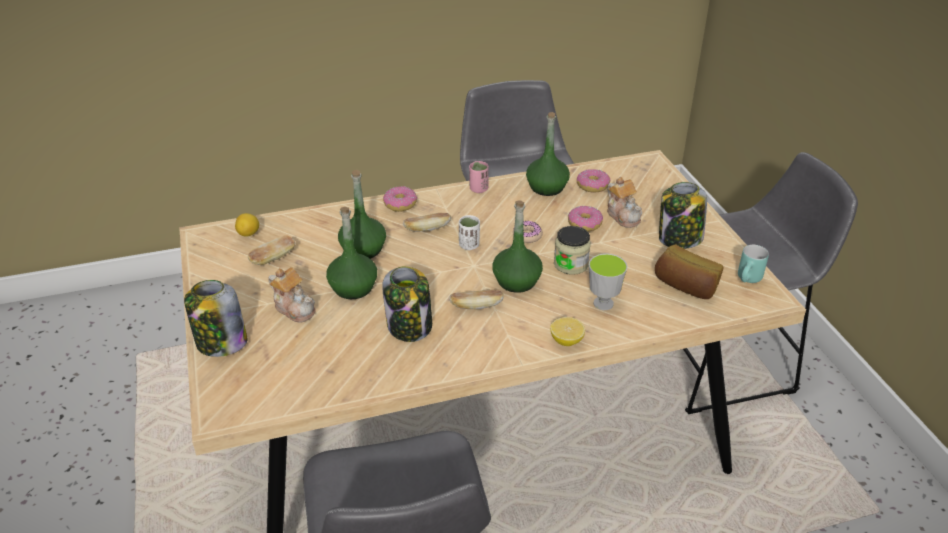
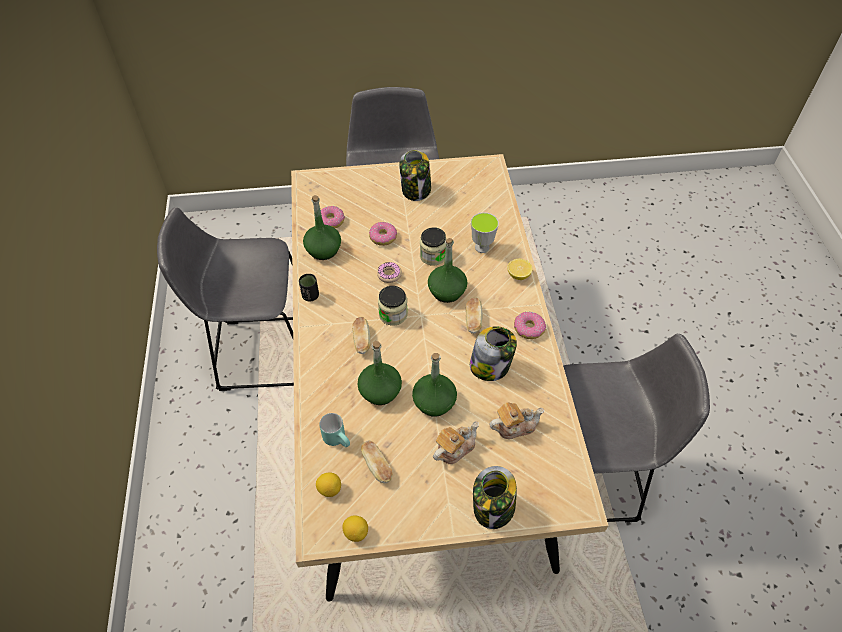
camera: 80 degrees left, 15 degrees up
donut [383,186,417,212] -> donut moved to [514,312,546,339]
white cup [459,215,480,250] -> jar [378,286,408,326]
pink cup [469,161,489,193] -> black cup [299,274,319,301]
teapot [607,177,642,228] -> teapot moved to [489,402,544,439]
bread [655,245,723,299] -> none
turquoise mug [738,245,769,283] -> turquoise mug moved to [319,413,350,447]
none -> lemon [342,515,368,542]

